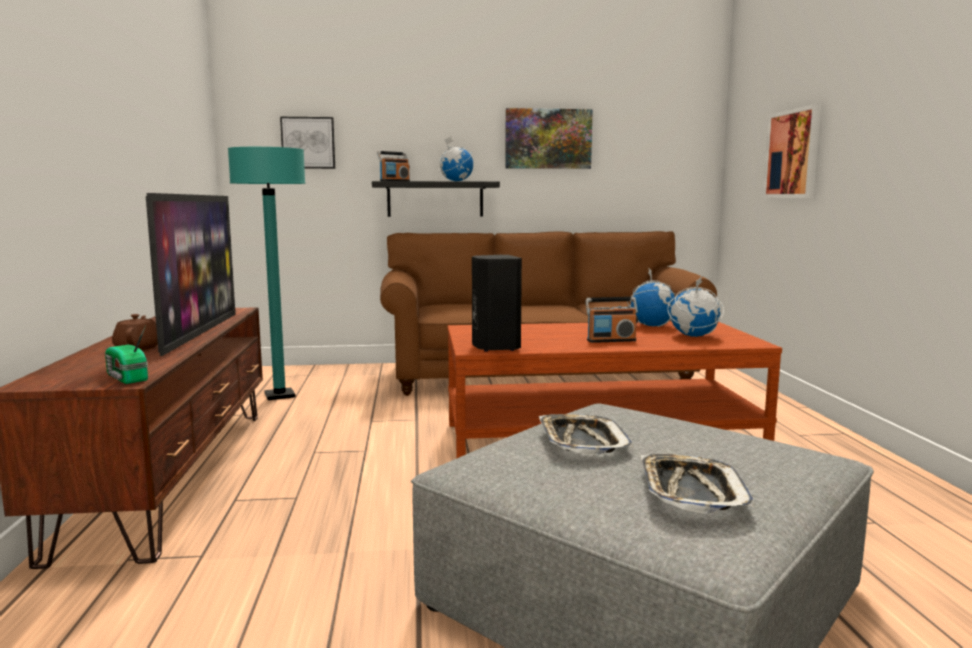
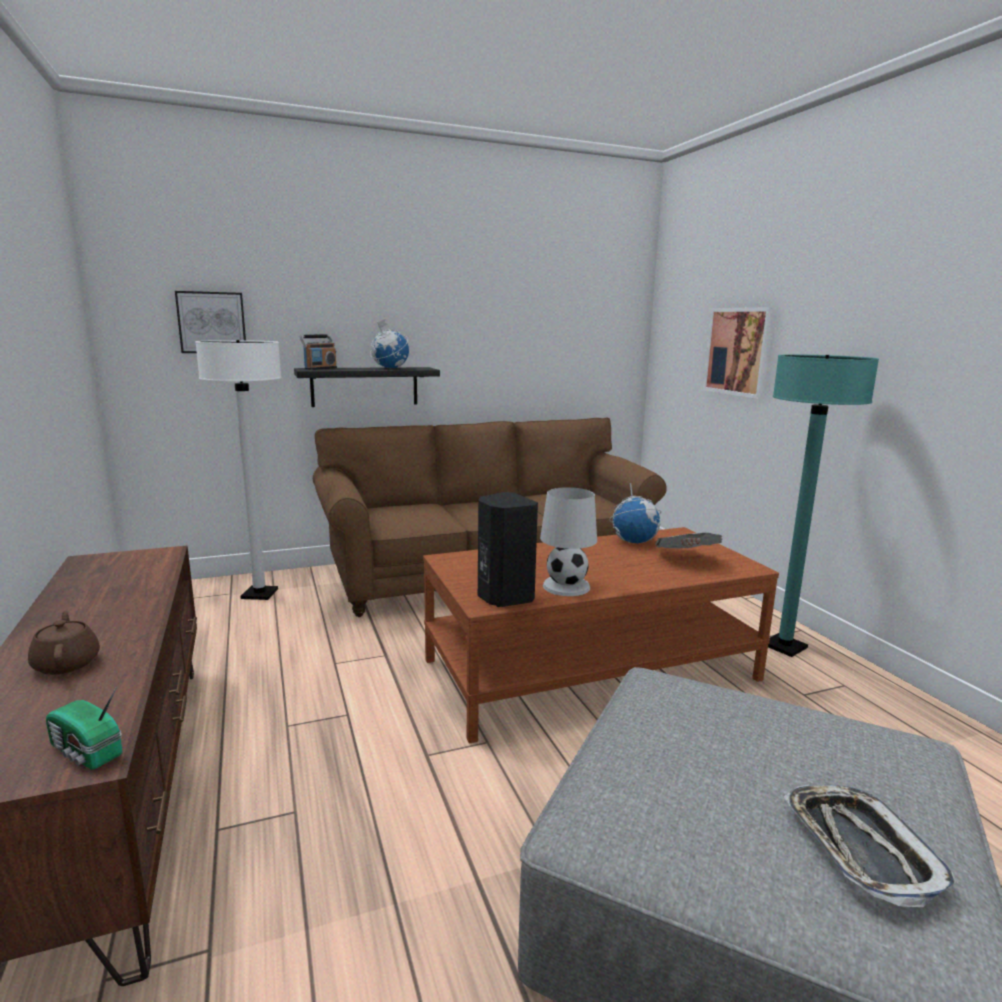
camera: 15 degrees left, 5 degrees up
television [146,193,236,356] -> none
turquoise floor lamp [228,147,306,400] -> turquoise floor lamp moved to [768,354,879,657]
picture [505,108,593,169] -> none
tray [539,414,633,455] -> none
radio [586,297,638,343] -> none
globe [667,276,724,337] -> newspaper [655,533,722,548]
none -> white floor lamp [195,340,282,600]
none -> white table lamp [540,487,597,596]

